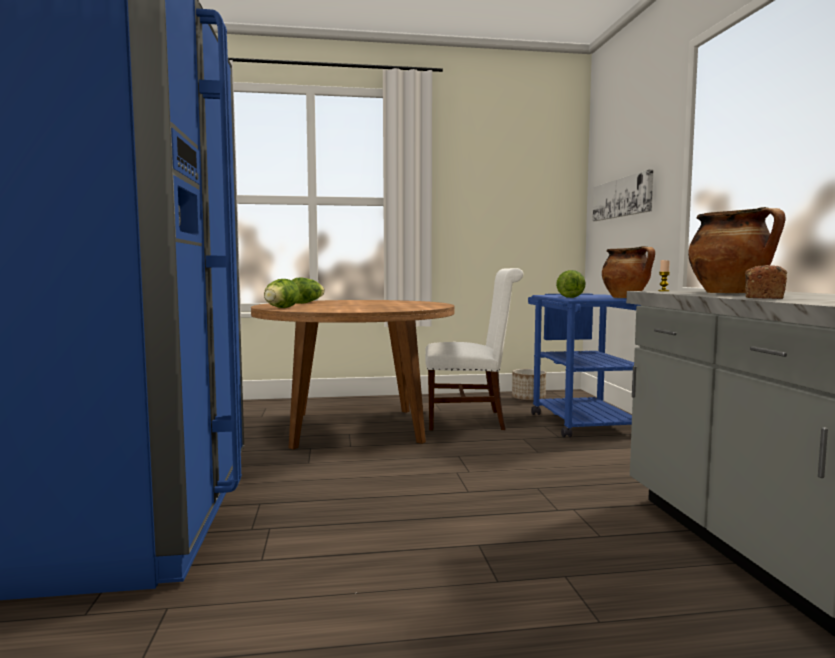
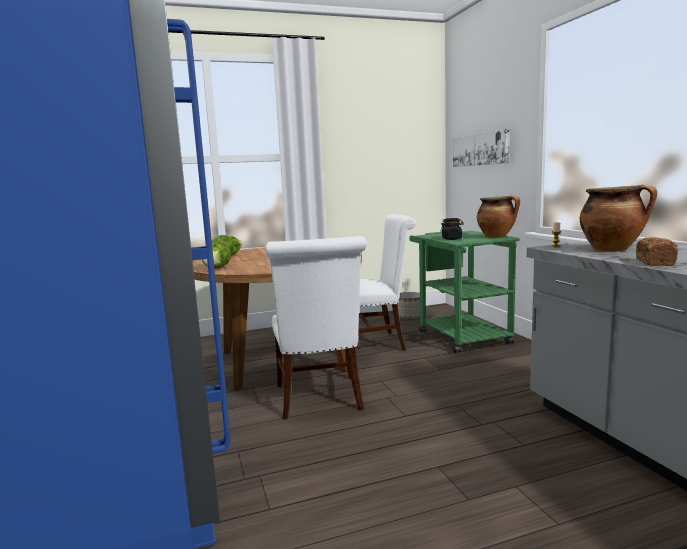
camera: 10 degrees left, 5 degrees up
blue cart [528,293,641,437] -> green cart [409,231,520,353]
lettuce [556,270,586,298] -> black jar [440,218,464,240]
none -> white chair [266,236,367,420]

